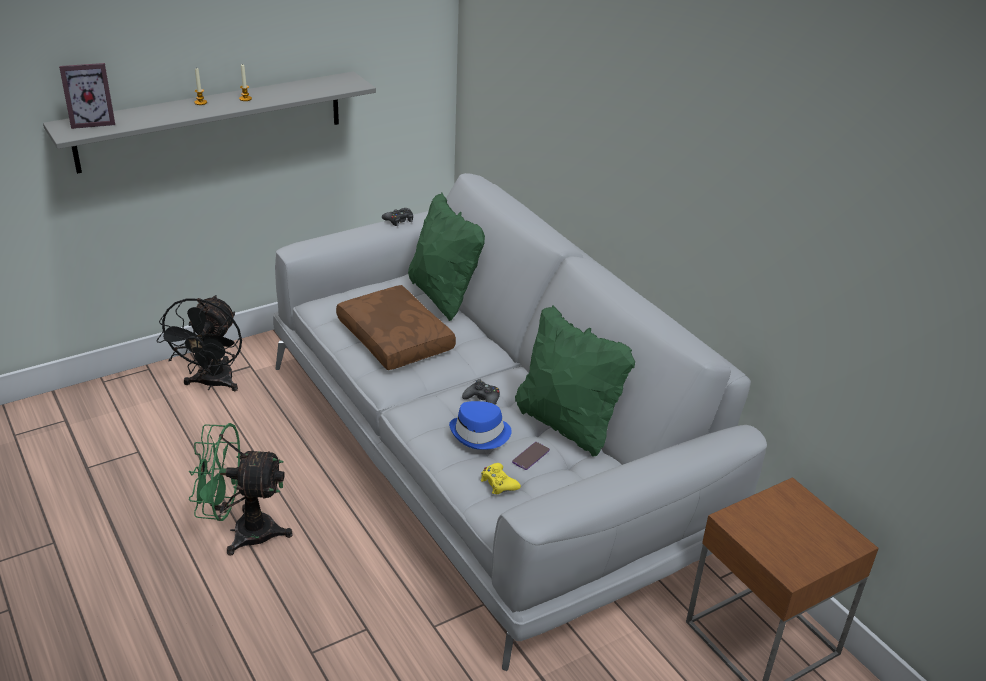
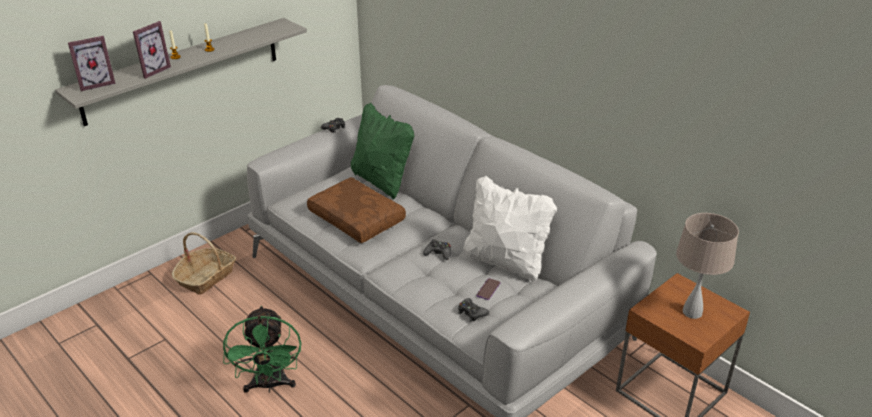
camera: 10 degrees left, 0 degrees up
black fan [156,295,242,391] -> basket [172,232,236,295]
green fan [189,423,293,555] -> green fan turned 90 degrees counterclockwise [223,305,301,393]
blue hat [449,401,512,450] -> none
yellow game controller [481,463,521,494] -> black game controller [458,298,489,322]
green pillow [515,306,635,457] -> white pillow [463,175,557,282]
none -> picture frame [133,21,171,79]
none -> beige table lamp [676,213,739,319]

